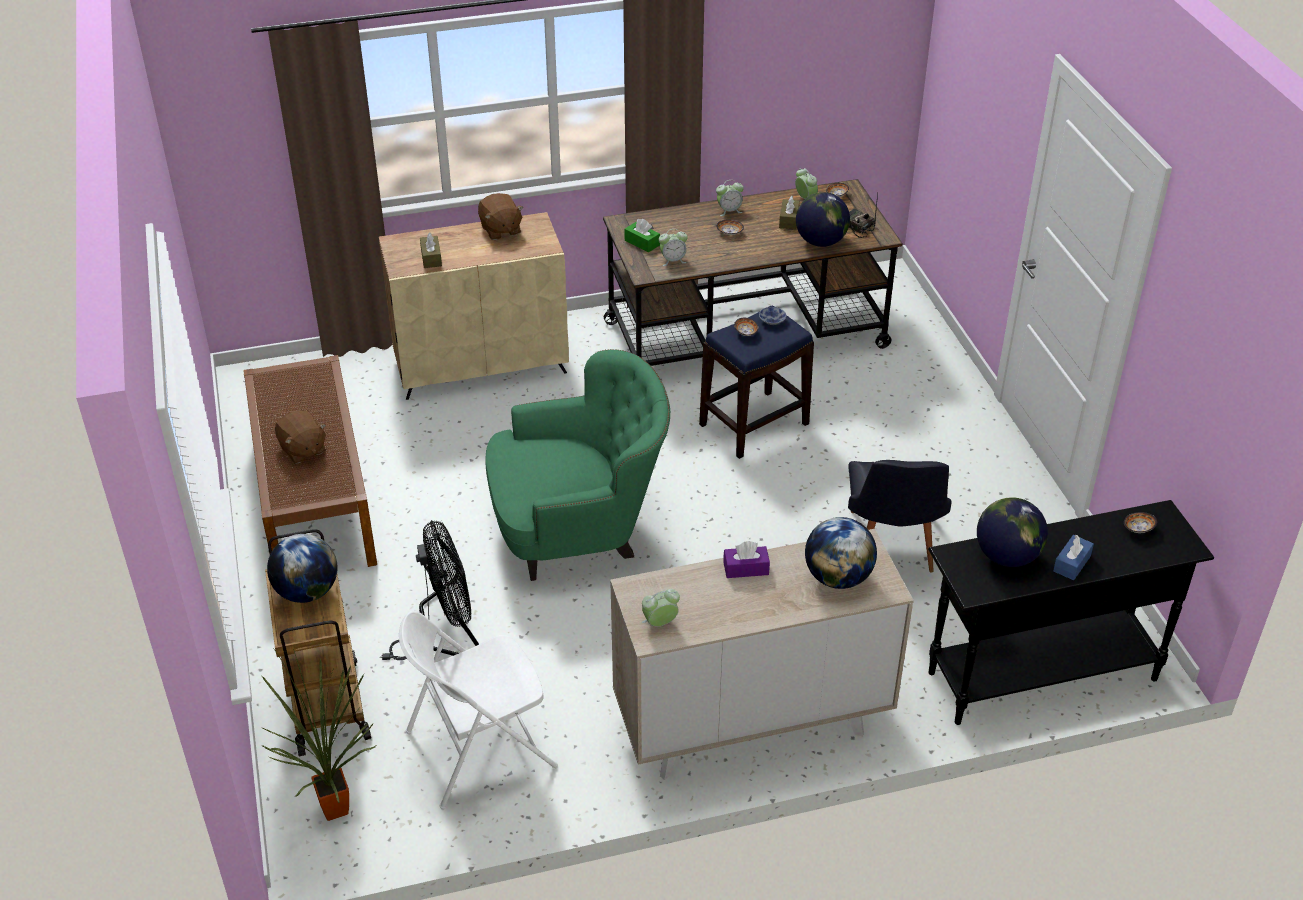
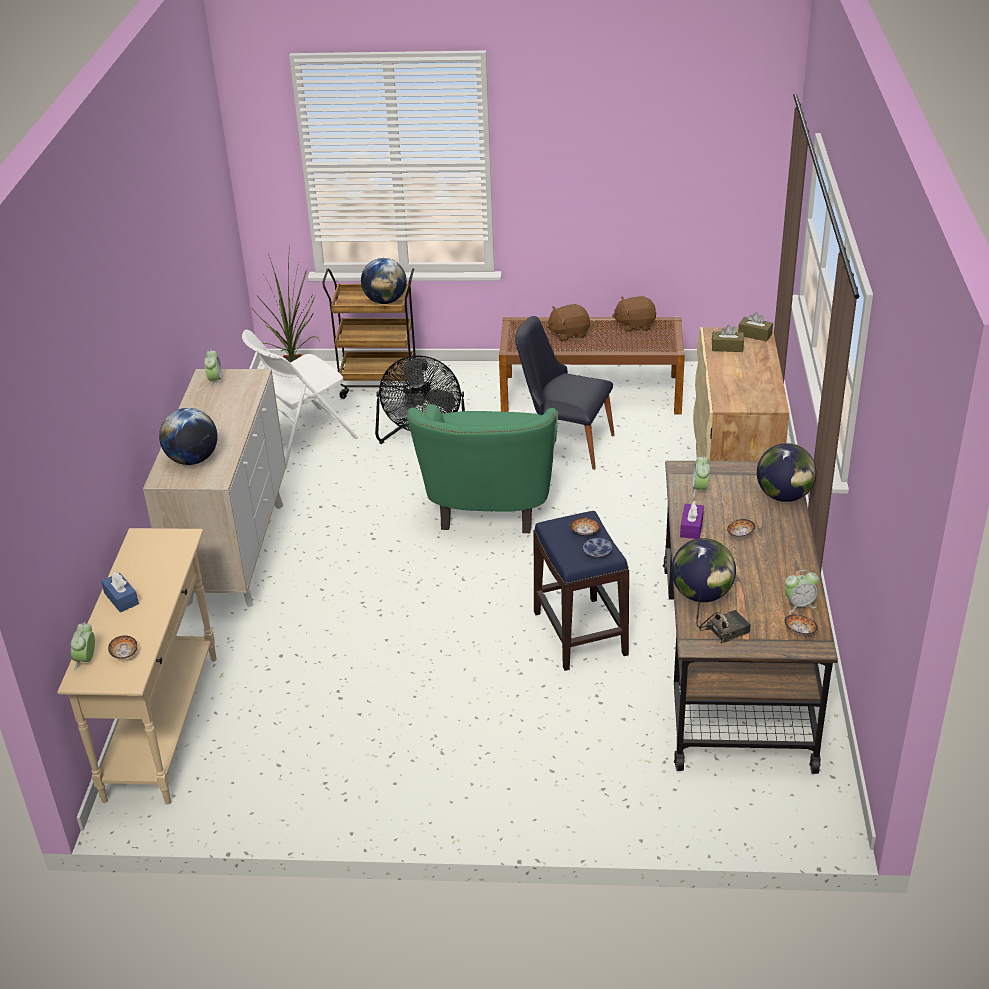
camera: 110 degrees right, 5 degrees down
white chair [399,610,558,810] -> white chair turned 120 degrees counterclockwise [242,330,358,468]
brown plush toy [478,193,524,240] -> brown plush toy moved to [612,296,656,332]
green tissue box [624,219,660,253] -> none
alarm clock [716,180,744,216] -> alarm clock moved to [71,622,95,671]
purple tissue box [723,541,770,578] -> purple tissue box moved to [680,501,704,539]
brown tissue box [779,196,800,229] -> brown tissue box moved to [738,312,773,342]
black chair [848,460,952,572] -> black chair moved to [515,316,615,470]
black console table [928,500,1214,725] -> beige console table [57,528,217,805]
globe [977,497,1048,567] -> globe moved to [757,443,816,502]

